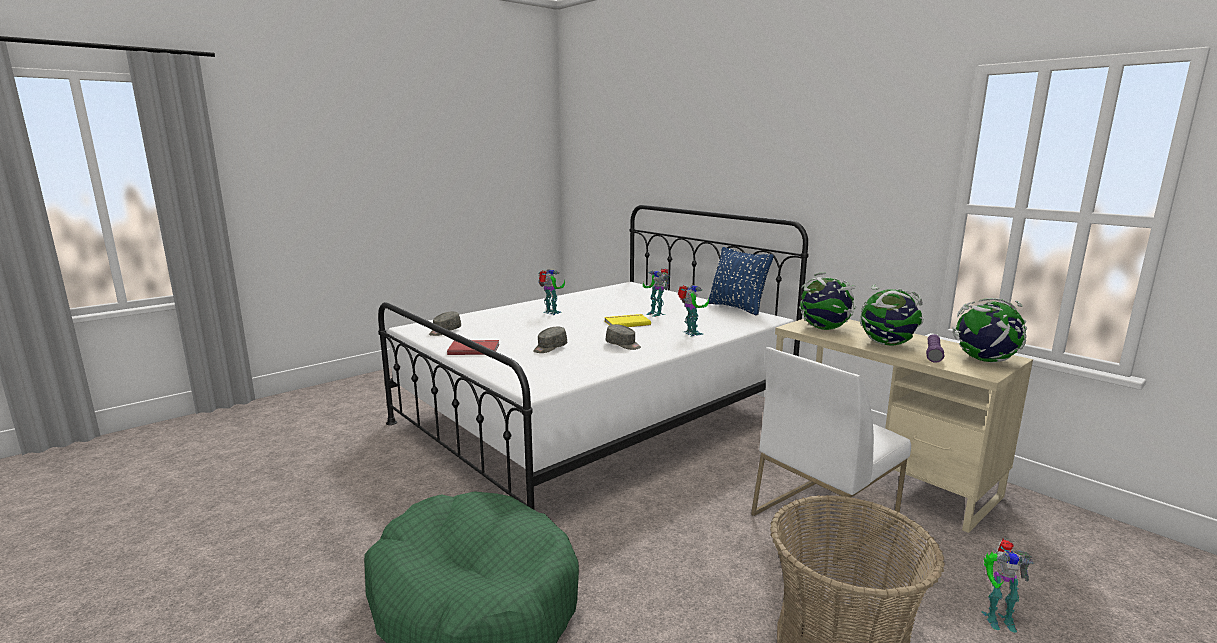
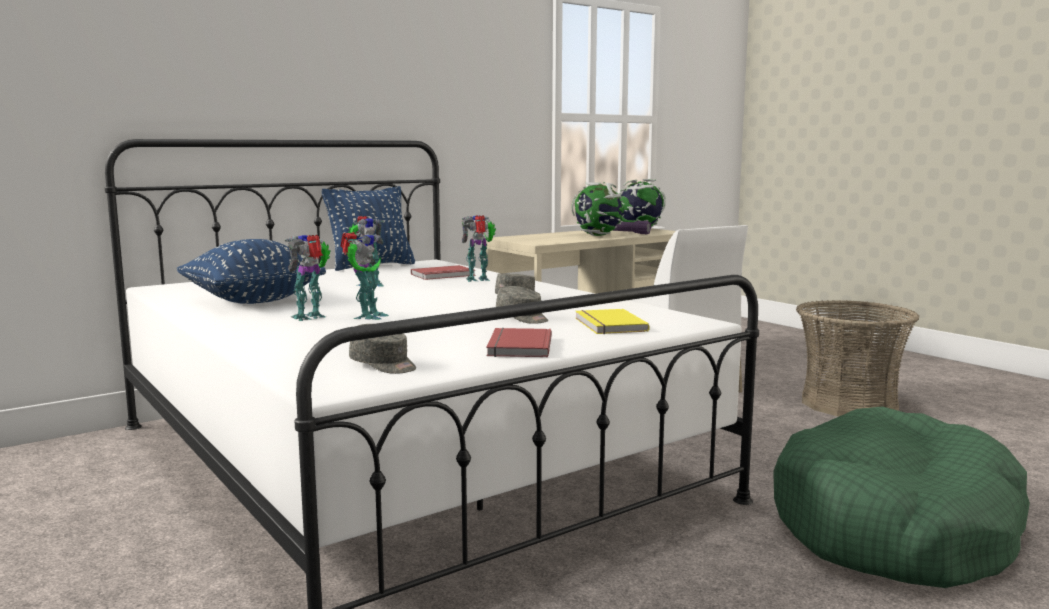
camera: 85 degrees left, 5 degrees down
yellow book [604,314,651,327] -> yellow book moved to [576,309,650,334]
globe [799,273,857,330] -> none
toy robot [982,539,1034,633] -> toy robot moved to [340,232,389,320]
none -> blue pillow [177,239,326,304]
none -> red book [411,265,475,280]

